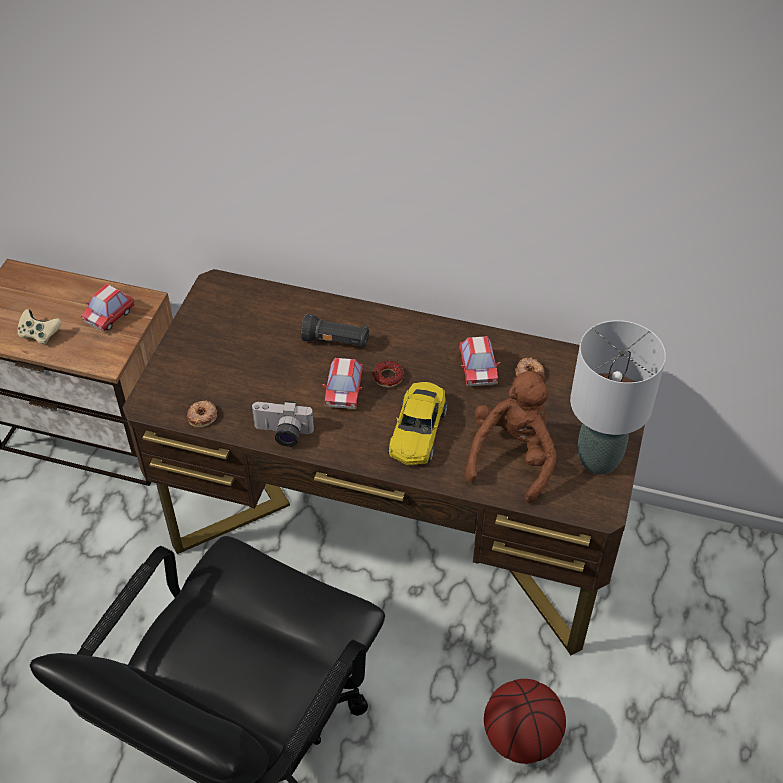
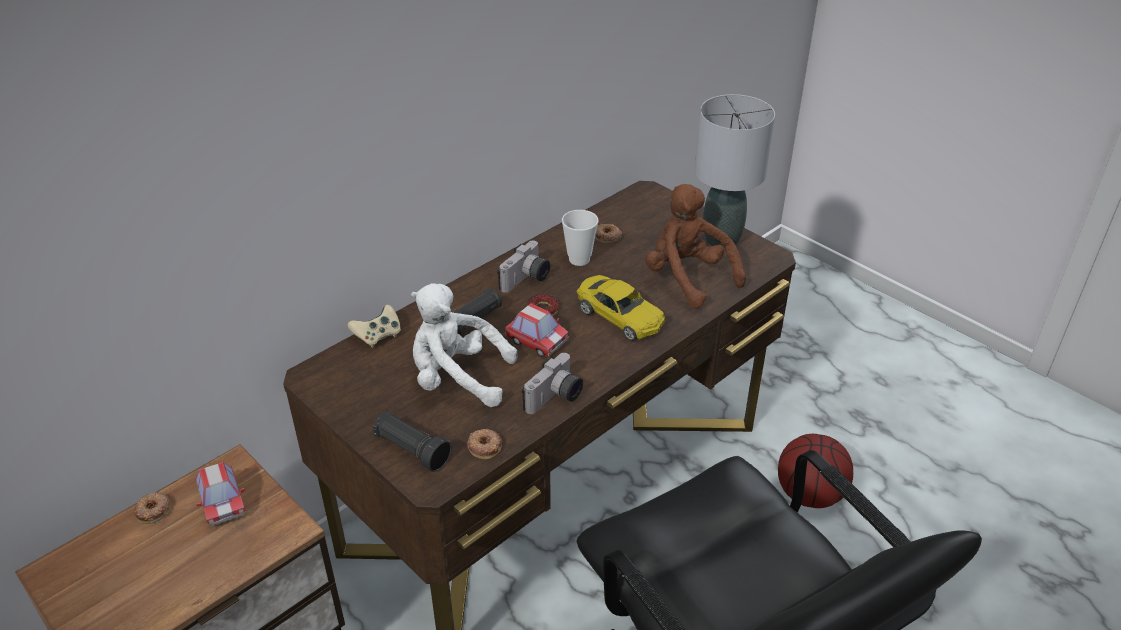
camera: 60 degrees left, 10 degrees down
beige game controller [18,309,62,345] -> beige game controller moved to [348,305,401,348]
toy car [459,336,500,387] -> cup [562,210,598,266]
none -> donut [134,492,171,524]
none -> black flashlight [373,411,451,472]
none -> white plush toy [411,283,517,407]
none -> camera [497,241,550,293]

